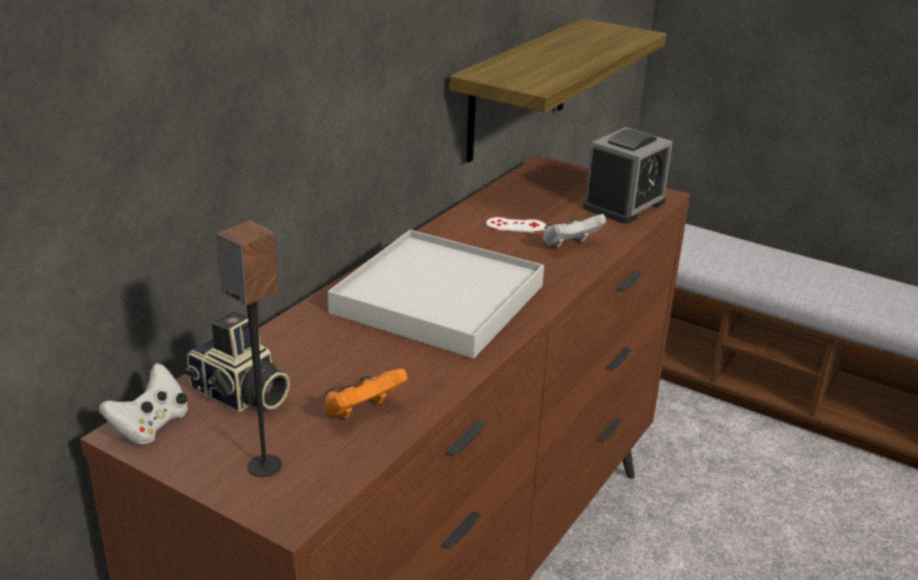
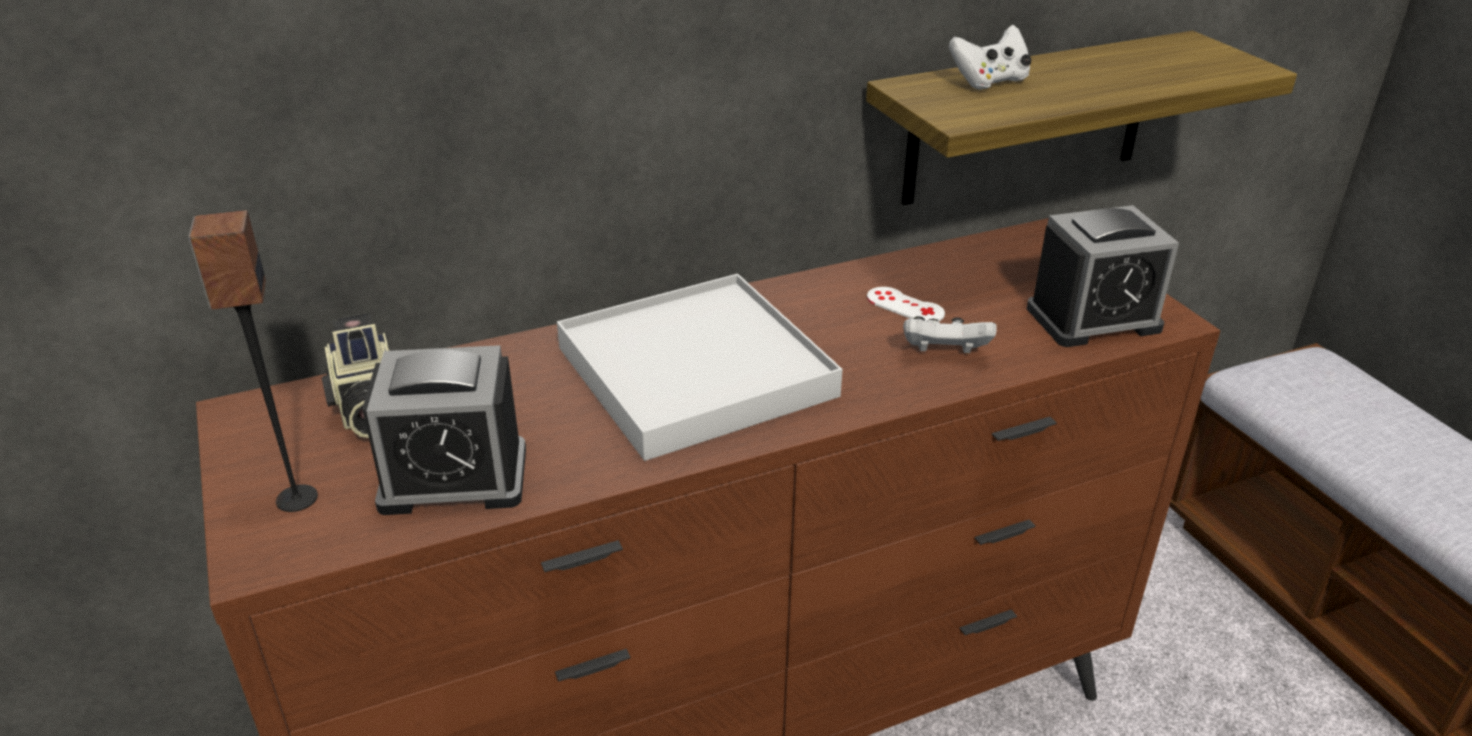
camera: 35 degrees right, 5 degrees up
white game controller [99,363,188,445] -> white game controller moved to [948,25,1031,90]
orange game controller [325,368,408,419] -> alarm clock [362,345,526,515]

